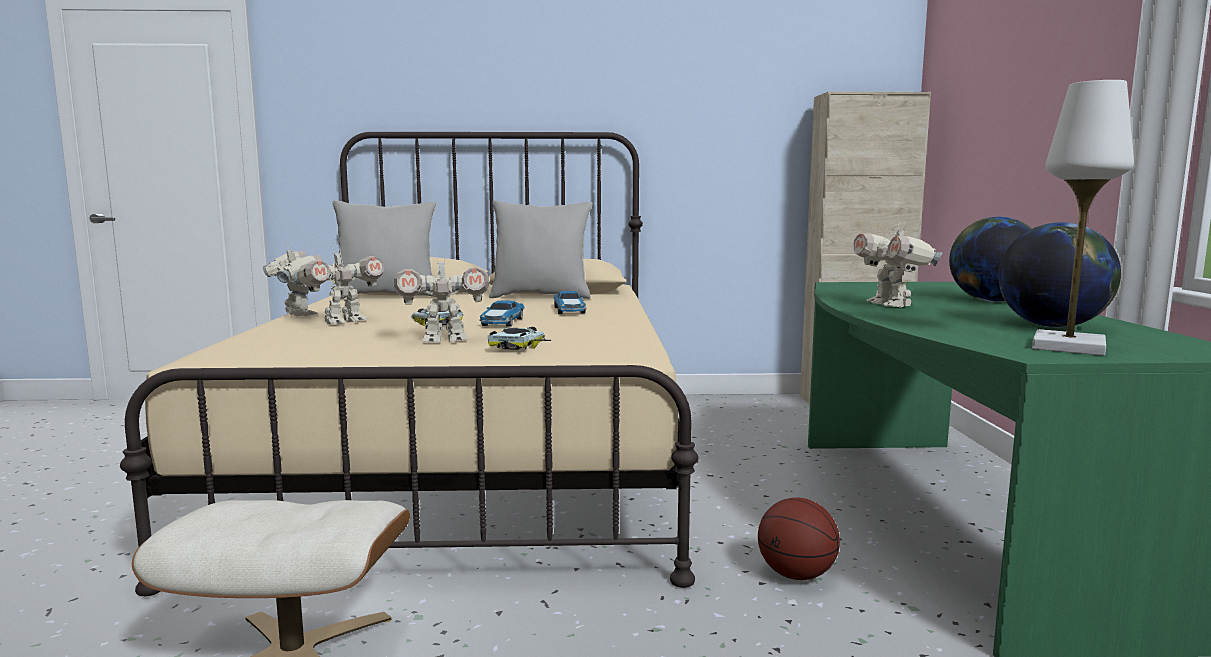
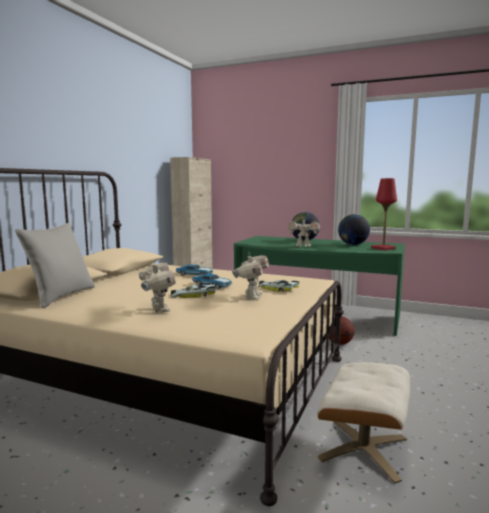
camera: 65 degrees left, 0 degrees up
toy robot [263,243,324,316] -> none
grey pillow [489,200,593,299] -> none
white table lamp [1032,80,1134,356] -> red table lamp [371,178,397,250]

